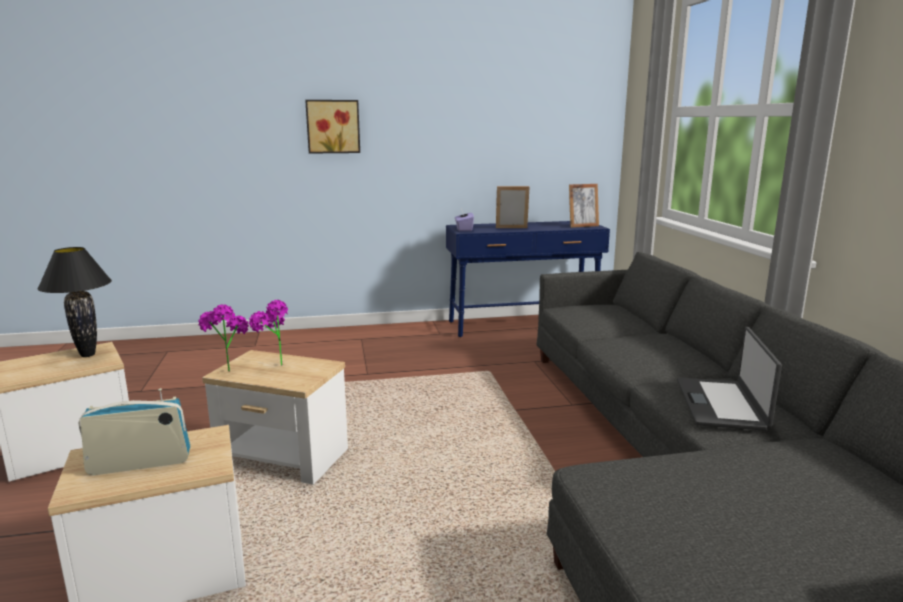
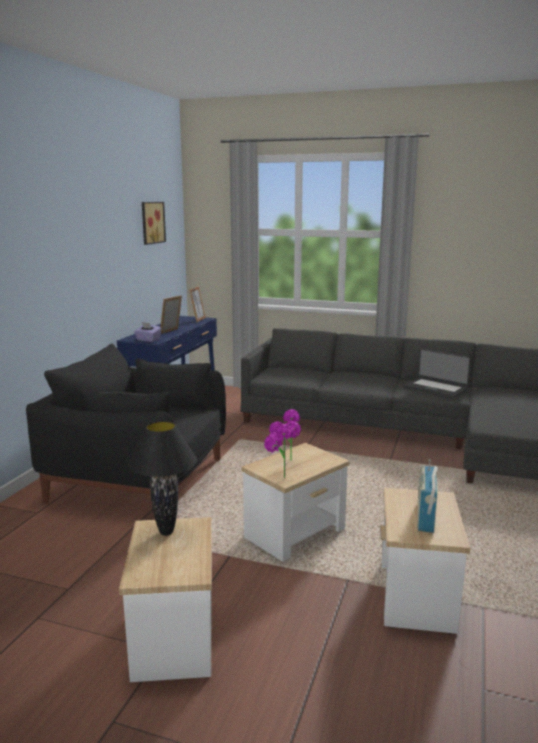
camera: 60 degrees left, 0 degrees up
picture [305,100,360,154] -> picture moved to [142,202,166,245]
none -> black armchair [26,344,226,504]

